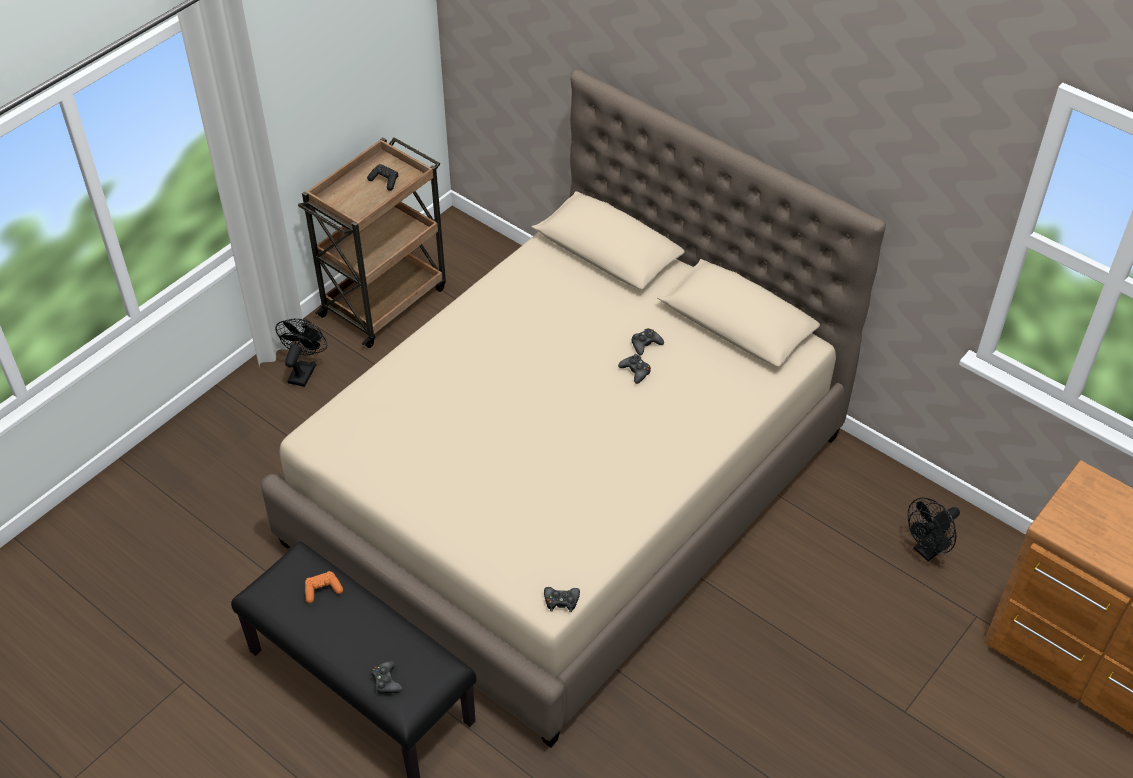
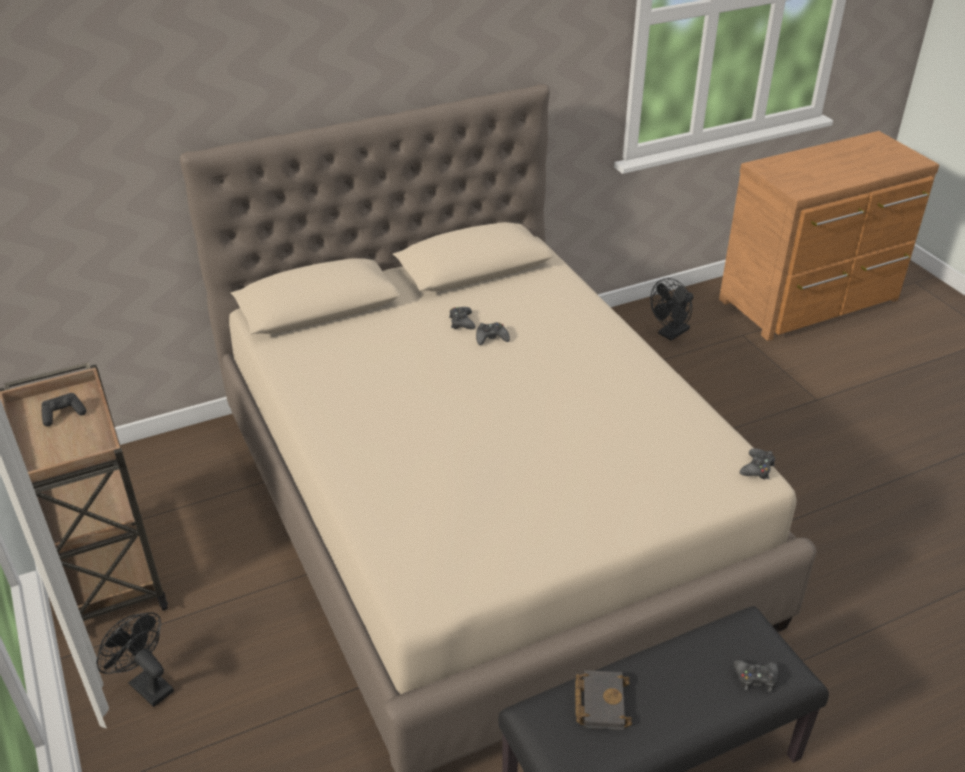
camera: 65 degrees left, 10 degrees down
orange game controller [305,571,343,603] -> black book [575,670,632,730]
black fan [908,497,960,561] -> black fan turned 60 degrees clockwise [650,278,694,341]

